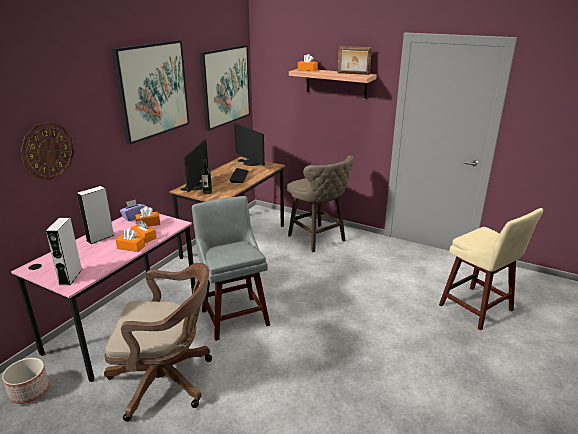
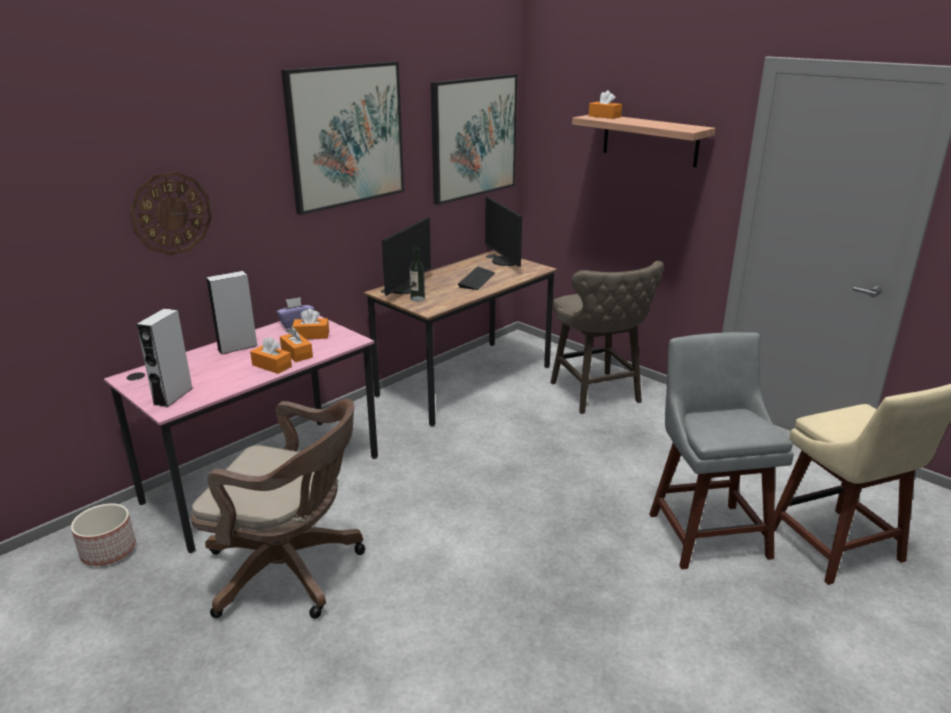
camera: 15 degrees right, 0 degrees up
grey chair [192,196,270,341] -> grey chair moved to [649,332,794,569]
picture frame [338,46,372,75] -> none

